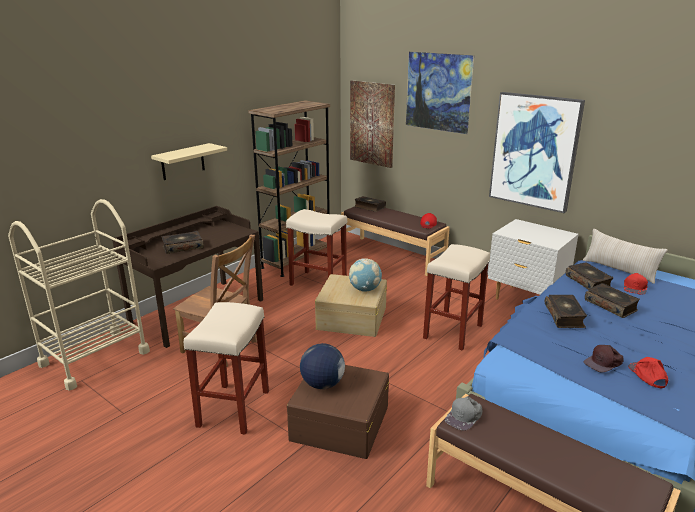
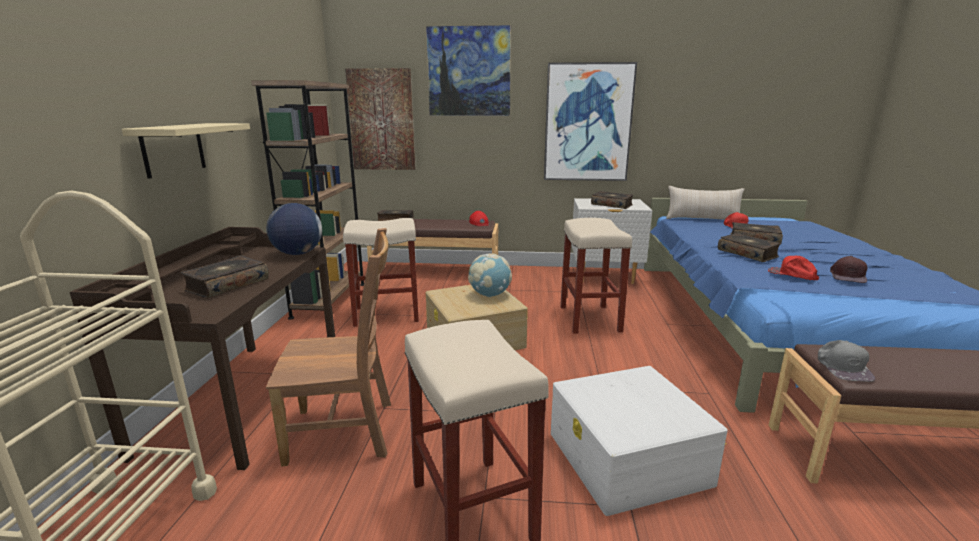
camera: 35 degrees left, 5 degrees down
brown storage box [287,365,389,459] -> white storage box [551,366,728,516]
globe [300,343,345,389] -> globe moved to [266,203,322,255]
book [566,262,614,289] -> book moved to [591,191,633,209]
red cap [628,357,668,388] -> red cap moved to [768,256,819,280]

